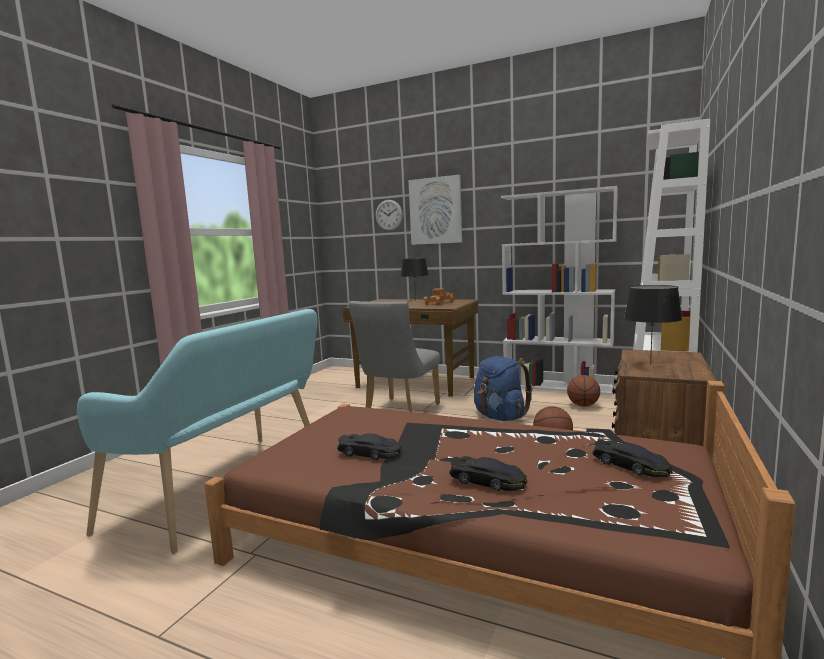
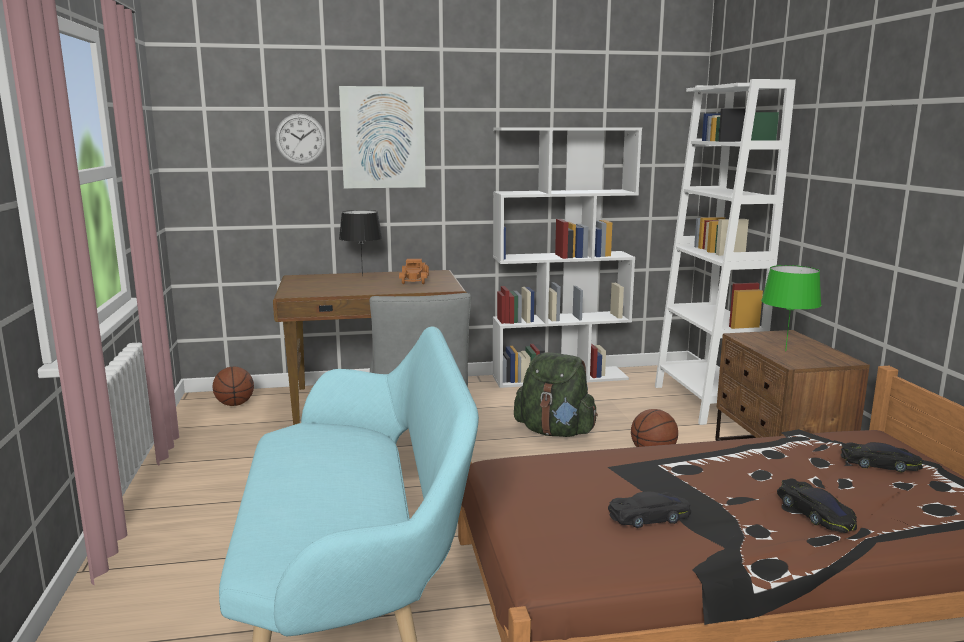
camera: 35 degrees left, 5 degrees up
black toy car [449,456,527,491] -> black toy car turned 75 degrees clockwise [777,478,857,533]
blue backpack [474,356,533,421] -> green backpack [514,352,598,437]
basketball [567,375,600,407] -> basketball moved to [213,367,254,406]
black table lamp [624,285,682,365] -> green table lamp [761,265,821,351]

